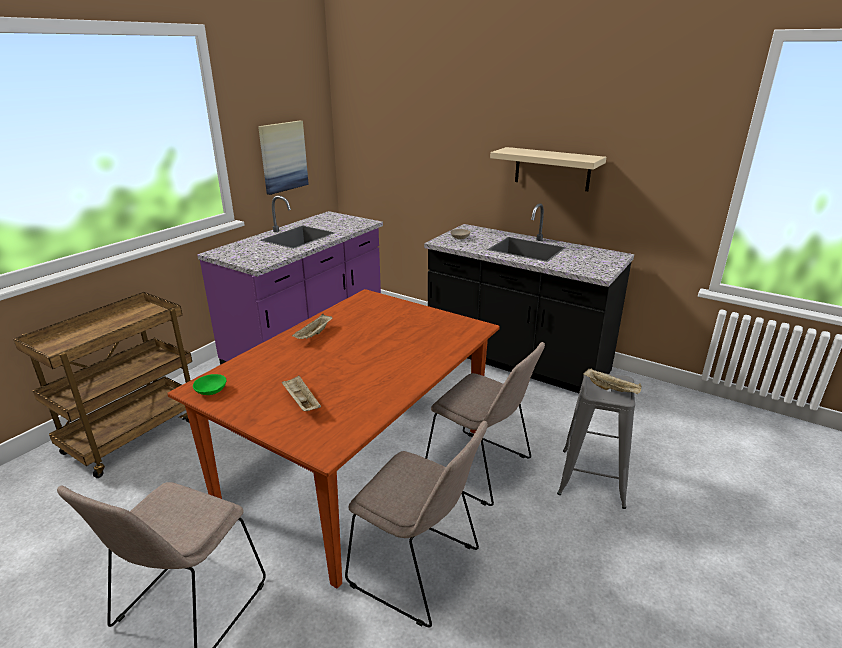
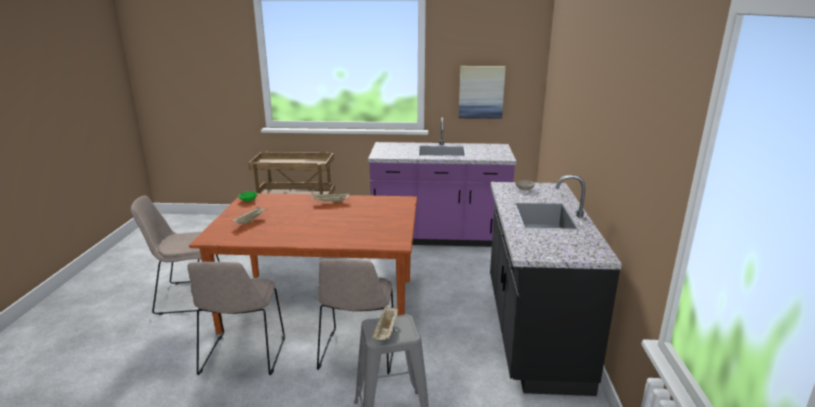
camera: 60 degrees right, 5 degrees down
beige shelf [490,147,606,191] -> none

